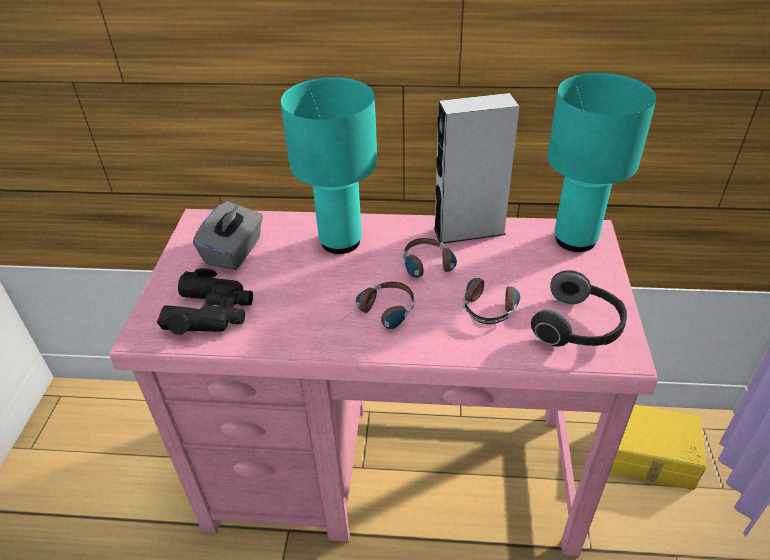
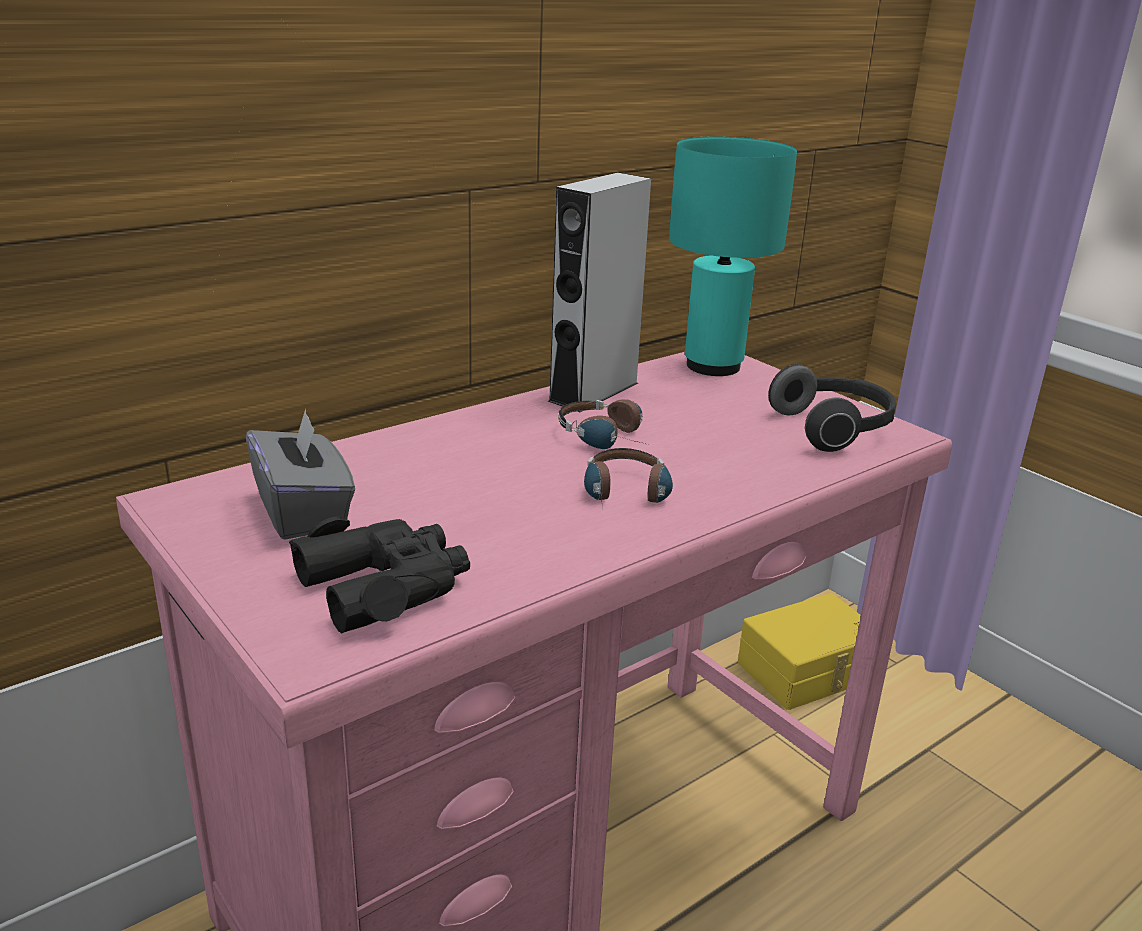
camera: 45 degrees left, 15 degrees down
turquoise table lamp [281,77,377,254] -> none
headphones [463,277,520,324] -> none

